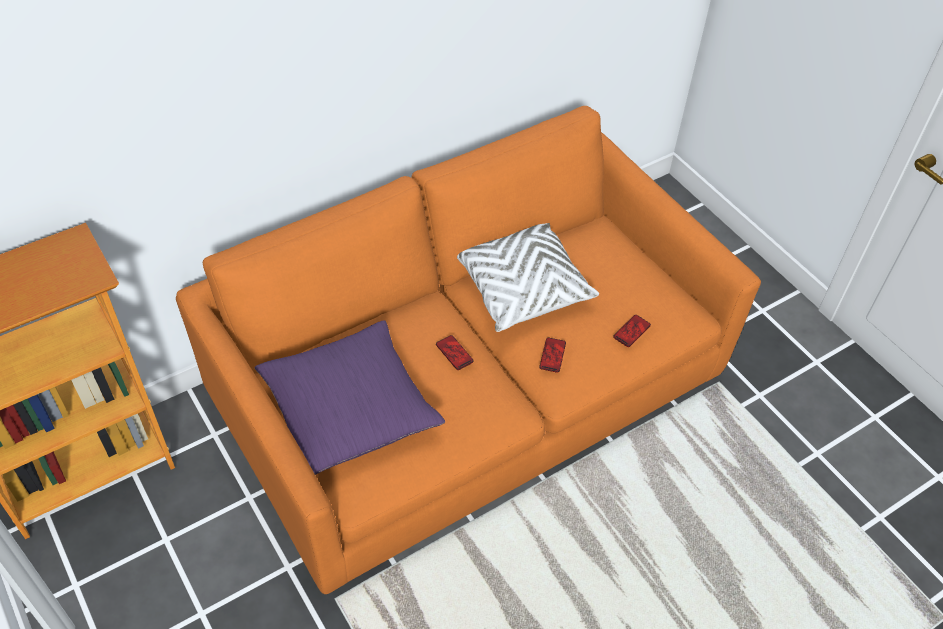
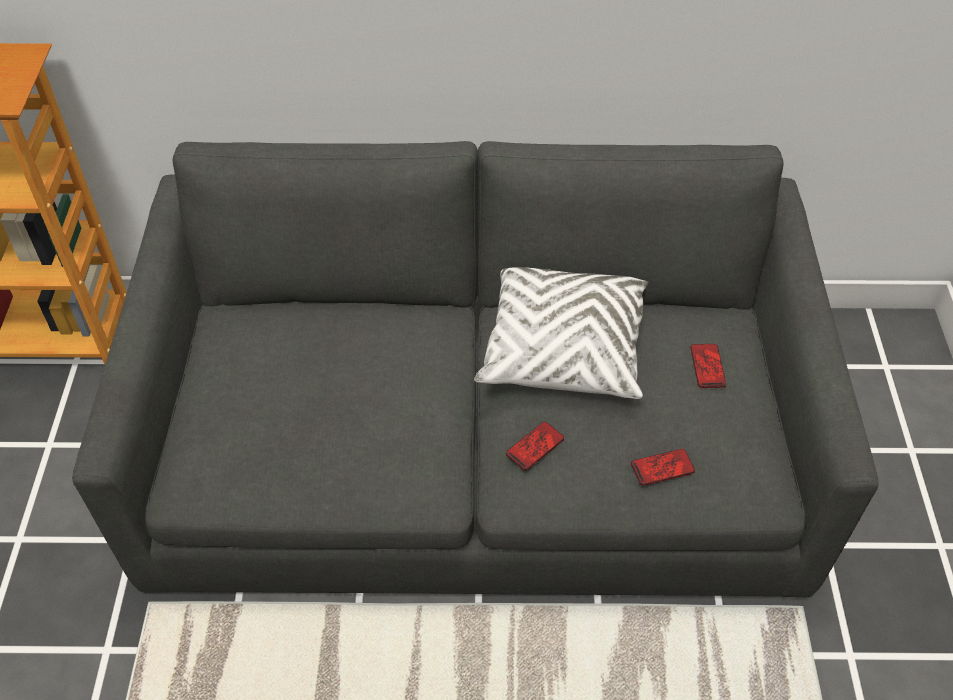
camera: 35 degrees right, 0 degrees up
orange sofa [176,106,761,594] -> grey sofa [72,141,878,597]
purple pillow [255,320,445,475] -> none
phone [436,335,474,370] -> phone moved to [690,344,726,388]

